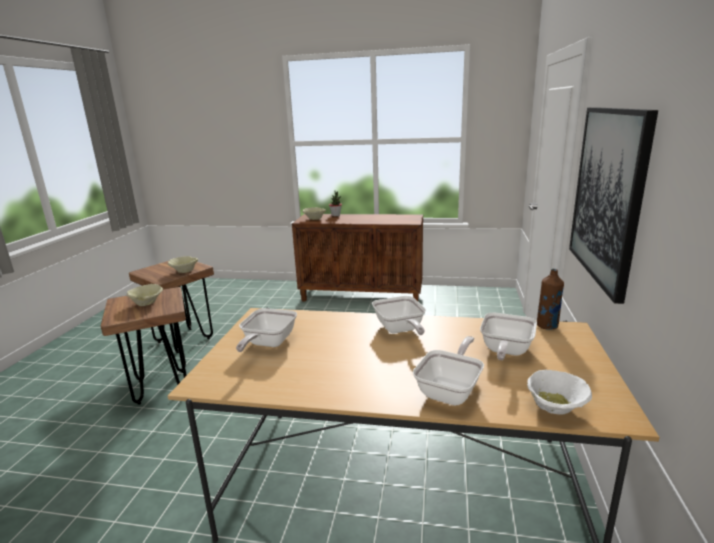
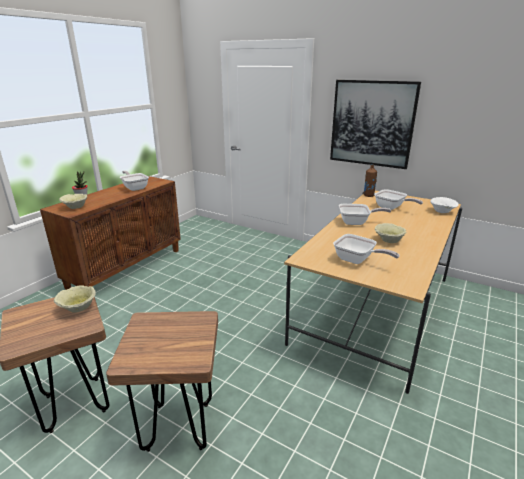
camera: 70 degrees left, 5 degrees up
beige bowl [127,284,163,306] -> beige bowl moved to [375,223,407,243]
frying pan [413,336,484,406] -> frying pan moved to [120,171,149,191]

